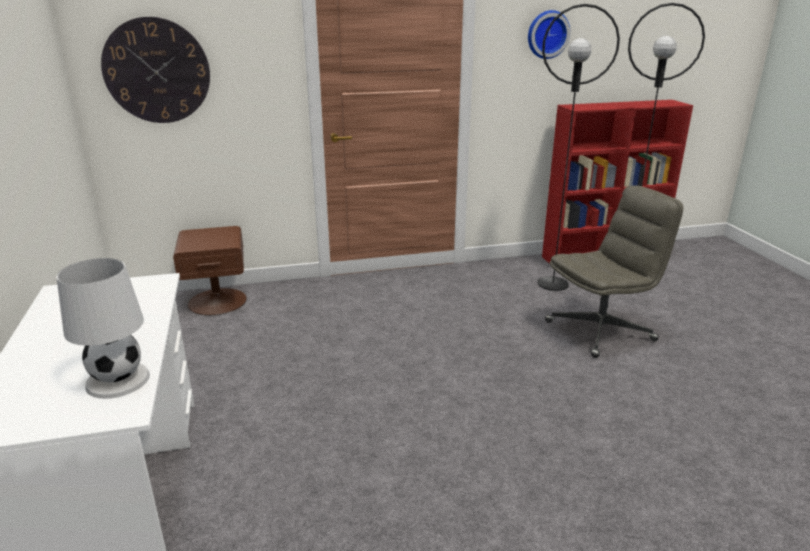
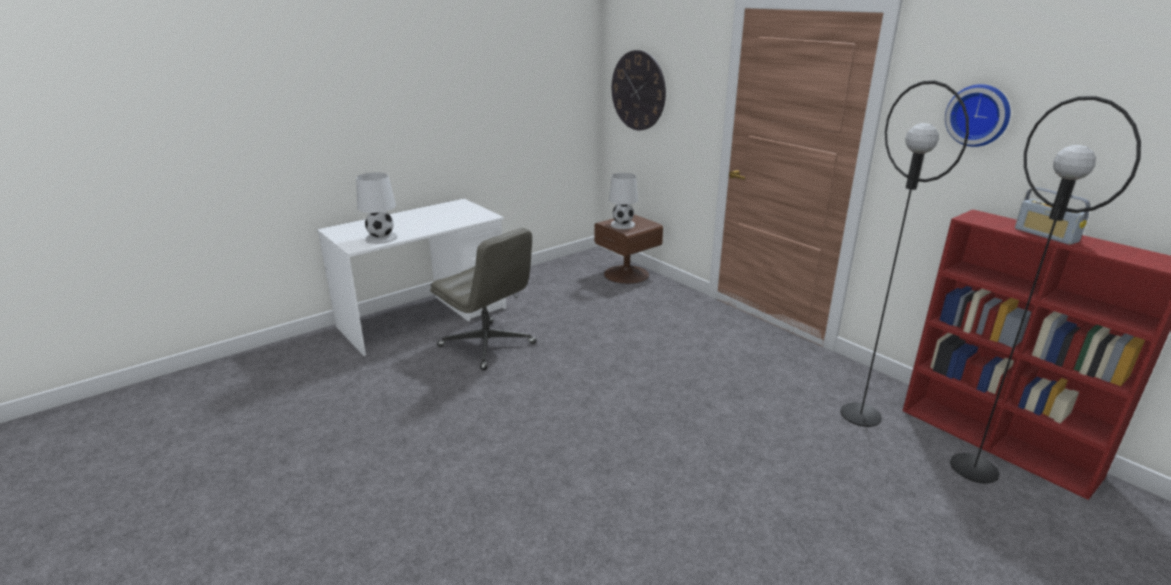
camera: 65 degrees right, 0 degrees up
grey office chair [545,185,684,358] -> grey office chair moved to [430,228,537,370]
none -> white table lamp [609,173,638,229]
none -> radio [1015,187,1091,245]

